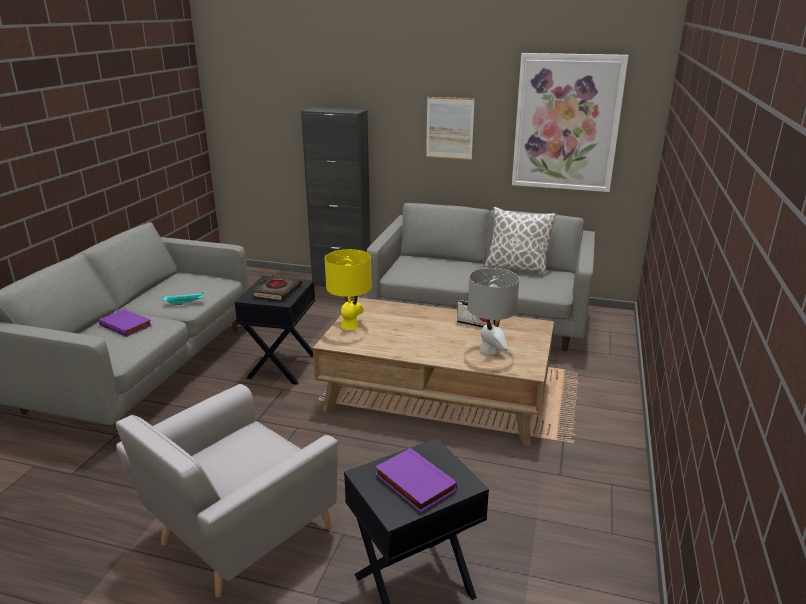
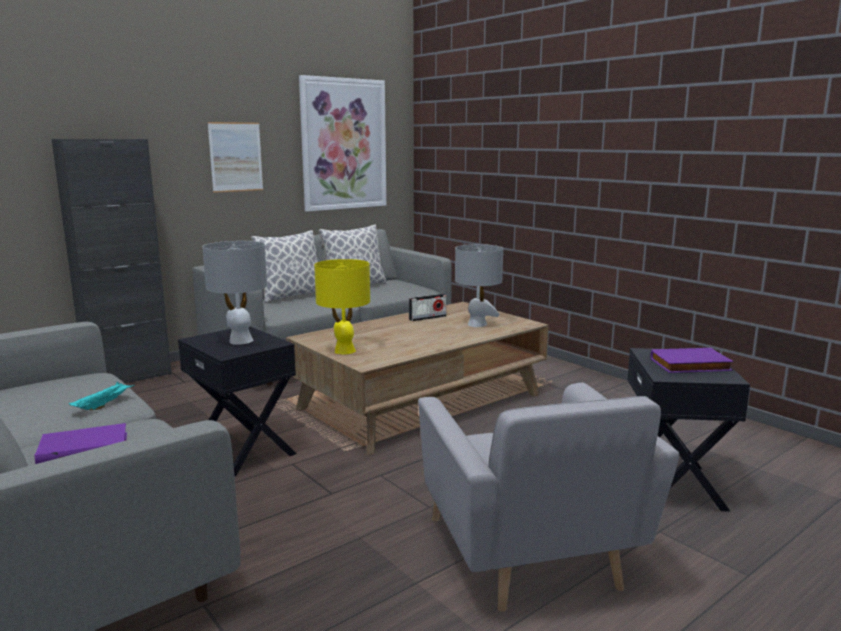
camera: 55 degrees left, 10 degrees down
black book [252,275,302,301] -> grey table lamp [202,241,267,345]
none -> pillow [251,230,318,303]

